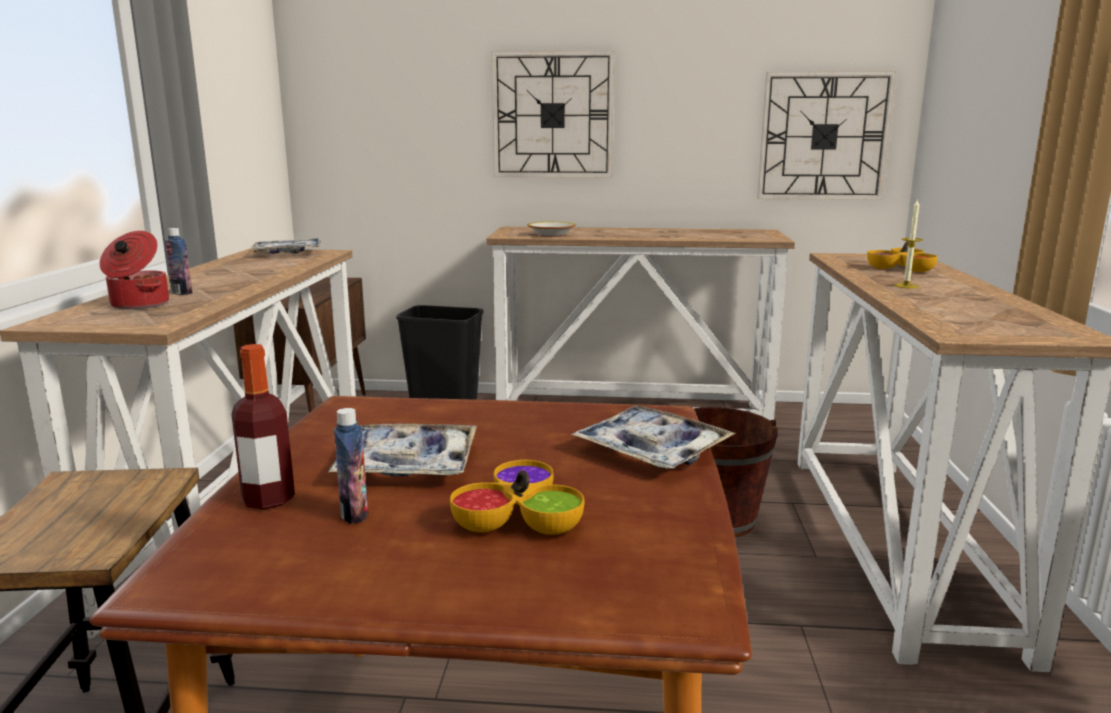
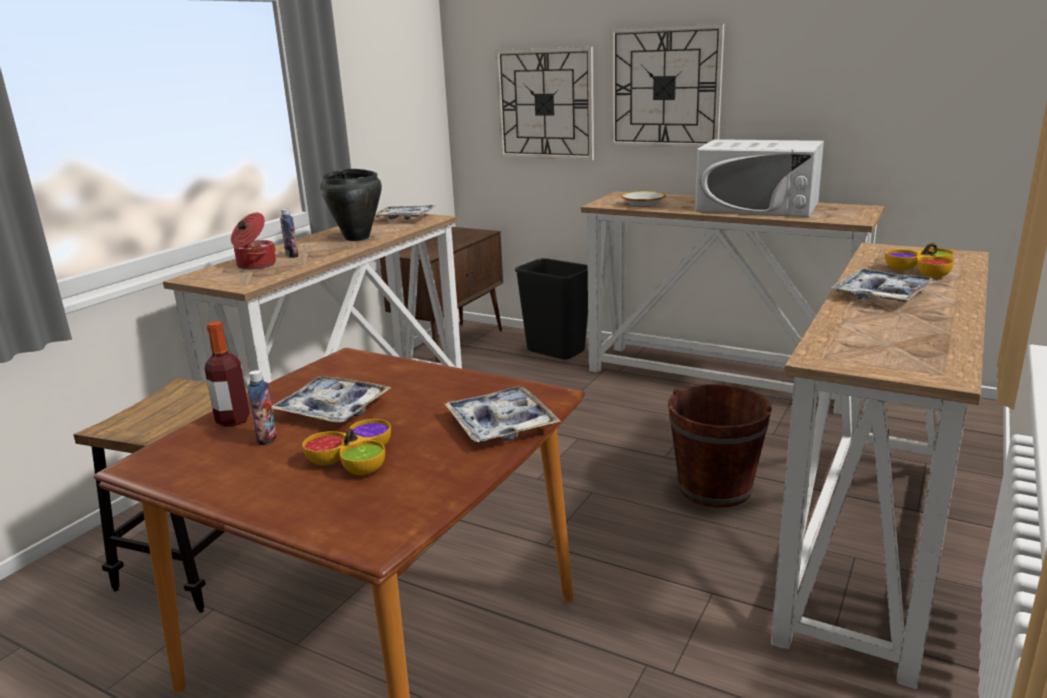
camera: 25 degrees right, 5 degrees up
wall clock [757,71,896,200] -> wall clock moved to [495,47,594,160]
candle [894,198,923,289] -> tray [830,269,937,302]
none -> black cooking pot [320,169,382,241]
none -> white microwave [695,139,824,217]

